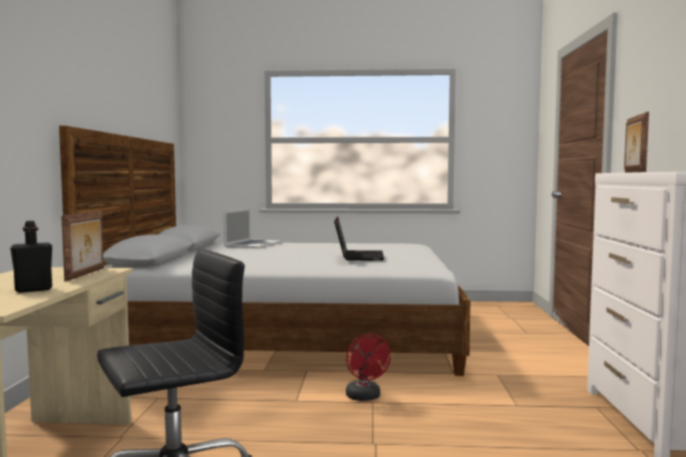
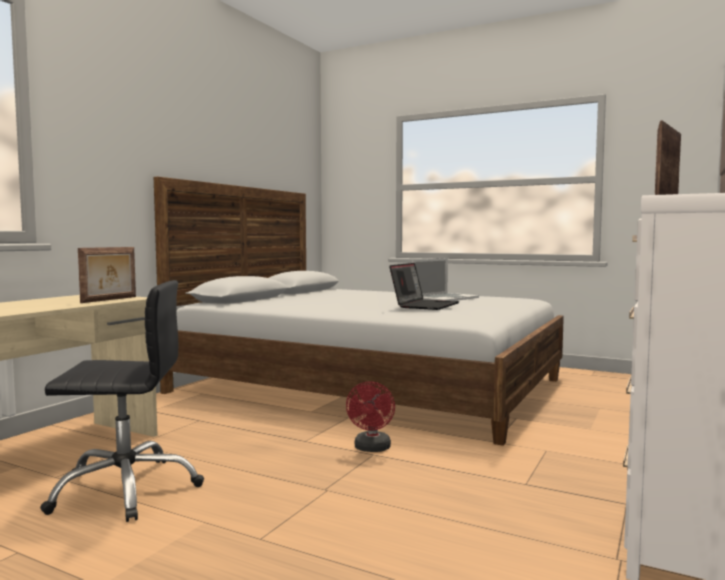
camera: 25 degrees right, 0 degrees up
black bottle [10,221,52,293] -> none
laptop [224,209,281,249] -> laptop moved to [412,258,479,301]

